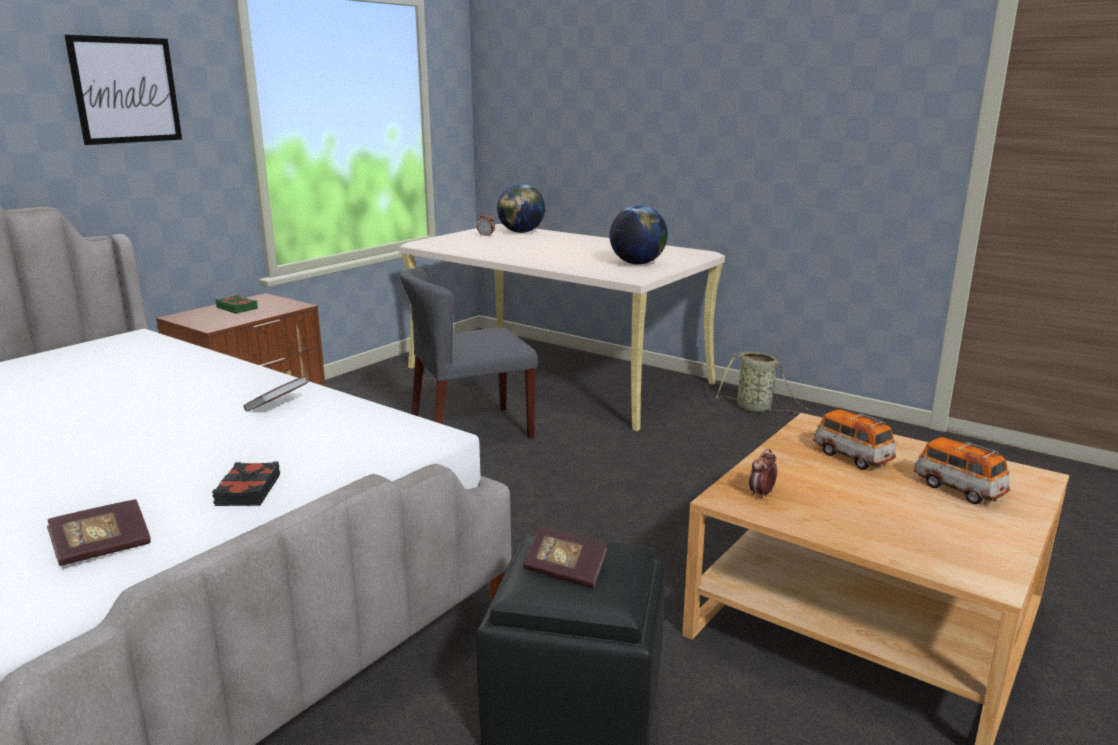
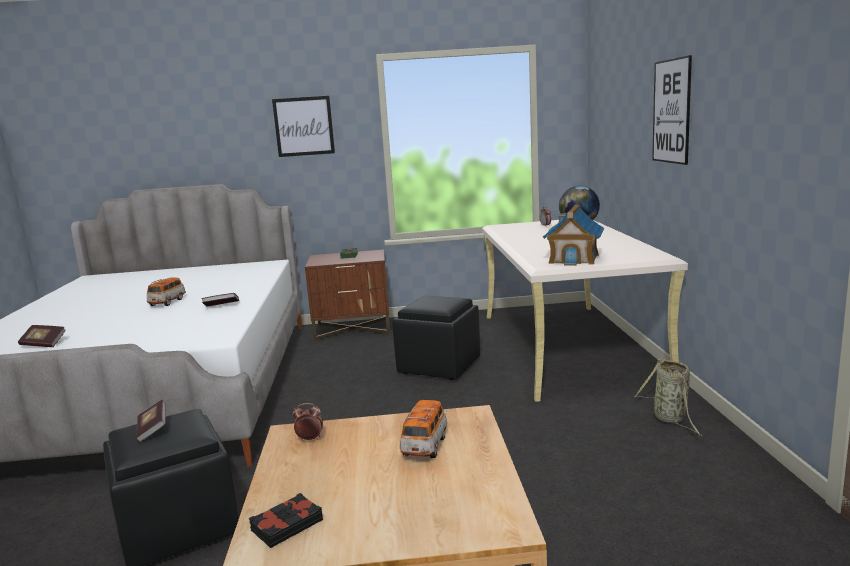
camera: 50 degrees right, 5 degrees down
black book [212,461,280,506] -> black book moved to [249,493,323,548]
grey chair [400,268,538,439] -> black ottoman [392,296,480,380]
globe [609,205,668,265] -> toy house [543,205,604,266]
toy car [914,437,1010,504] -> toy car moved to [147,278,186,306]
none -> picture [652,55,692,165]

